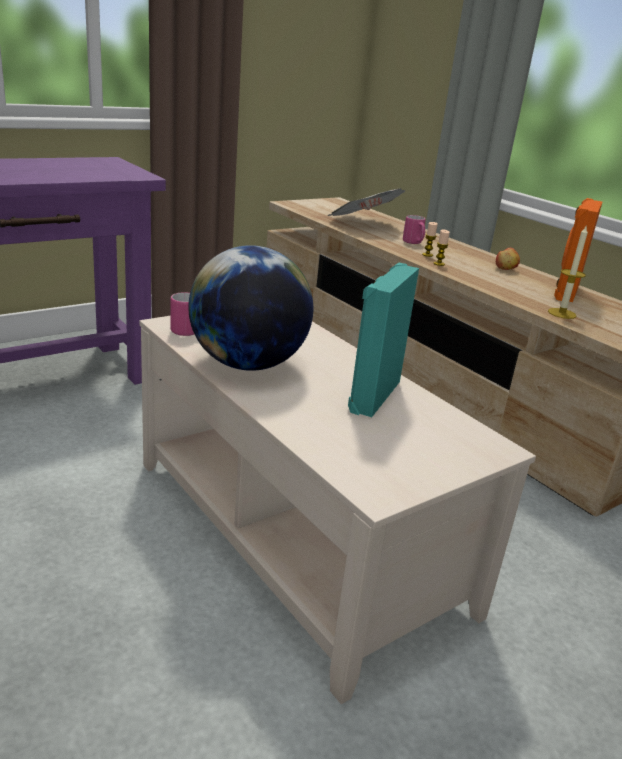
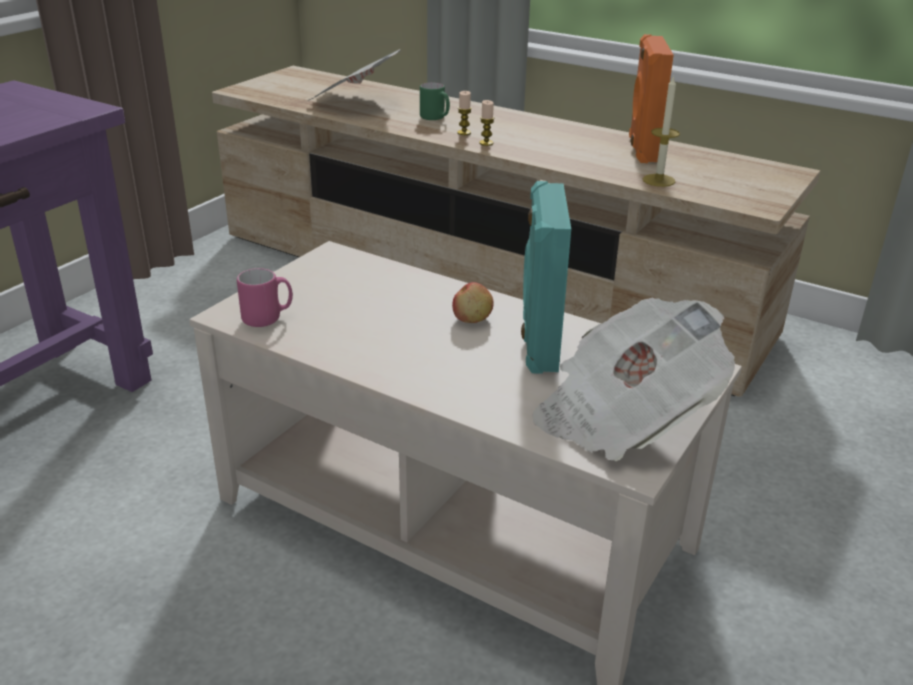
camera: 20 degrees left, 5 degrees up
globe [188,245,313,371] -> none
pink mug [403,215,425,244] -> green mug [420,83,450,120]
apple [496,248,520,270] -> apple moved to [452,282,493,323]
none -> newspaper [532,298,735,461]

